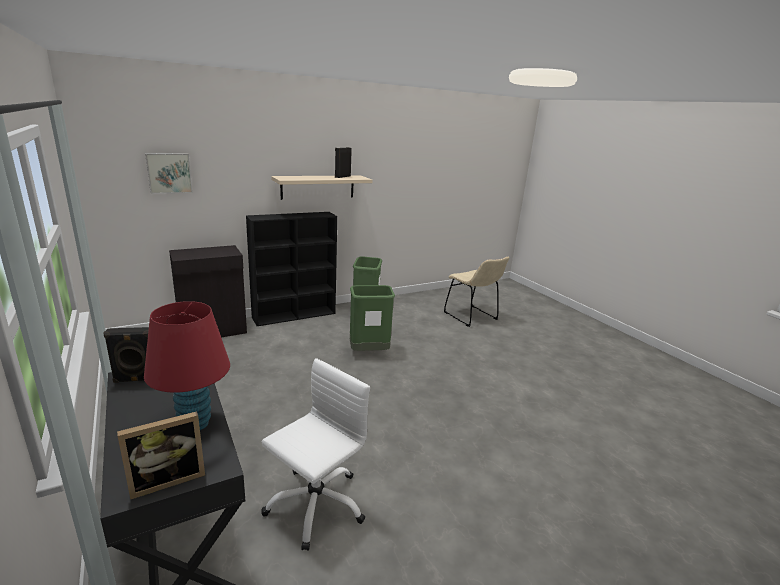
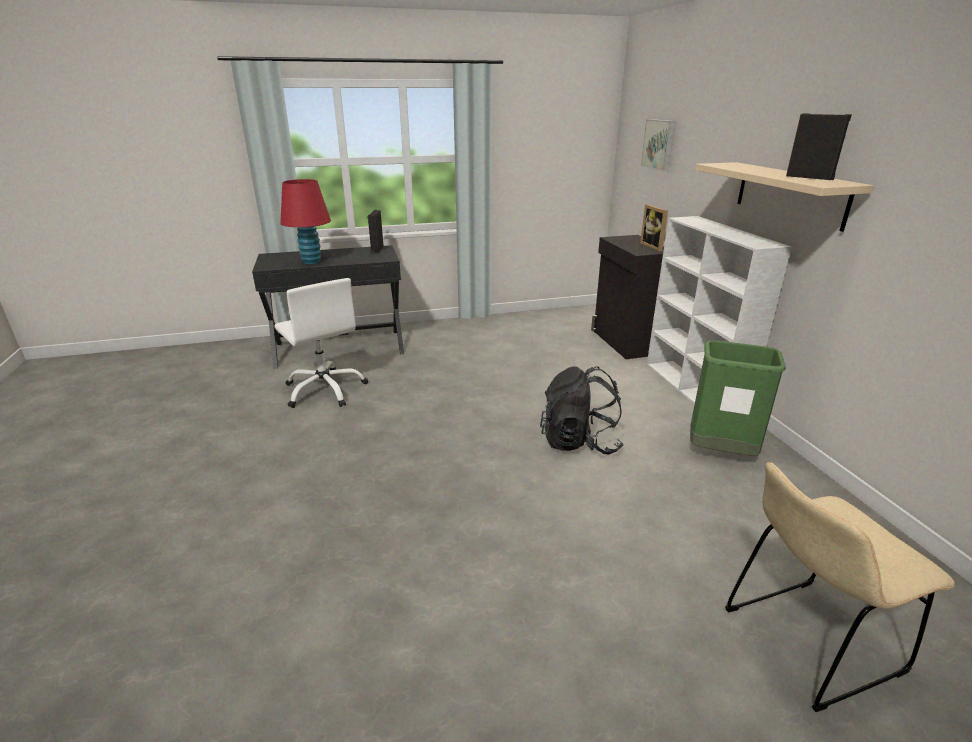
camera: 105 degrees right, 5 degrees up
picture frame [117,411,205,500] -> picture frame moved to [640,204,668,251]
black bookcase [246,212,337,326] -> white bookcase [647,216,792,404]
green trash can [350,285,395,351] -> black backpack [540,366,624,454]

